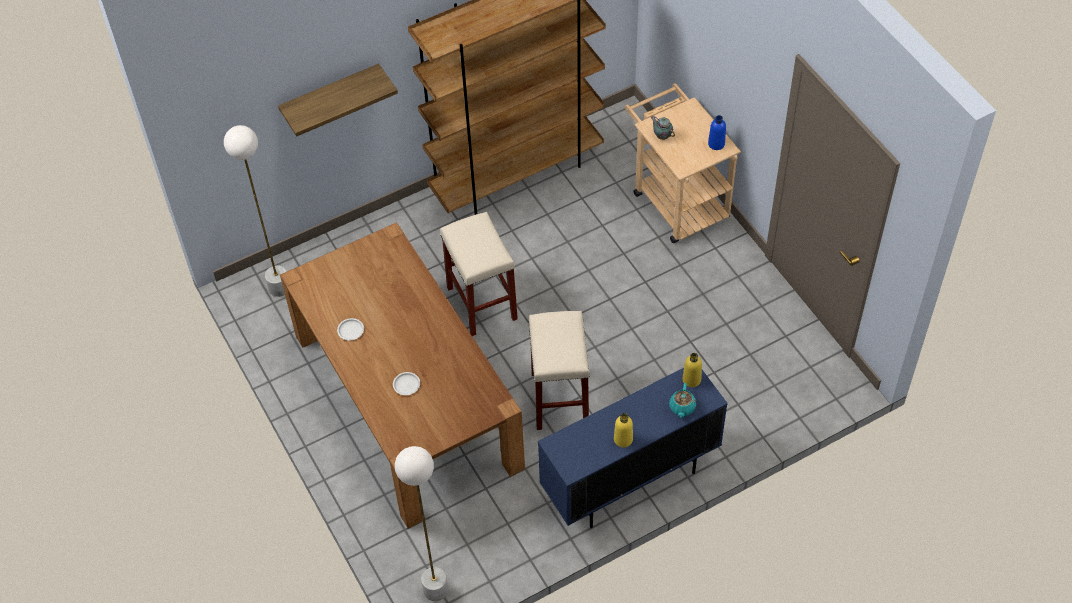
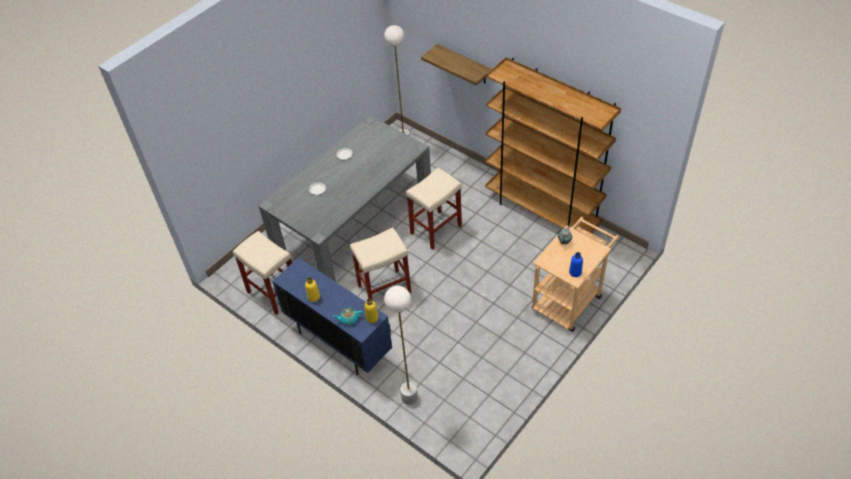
camera: 70 degrees right, 5 degrees down
brown dining table [280,222,525,528] -> grey dining table [259,115,431,282]
white floor lamp [395,446,448,601] -> white floor lamp moved to [384,286,418,405]
none -> beige stool [233,231,292,315]

